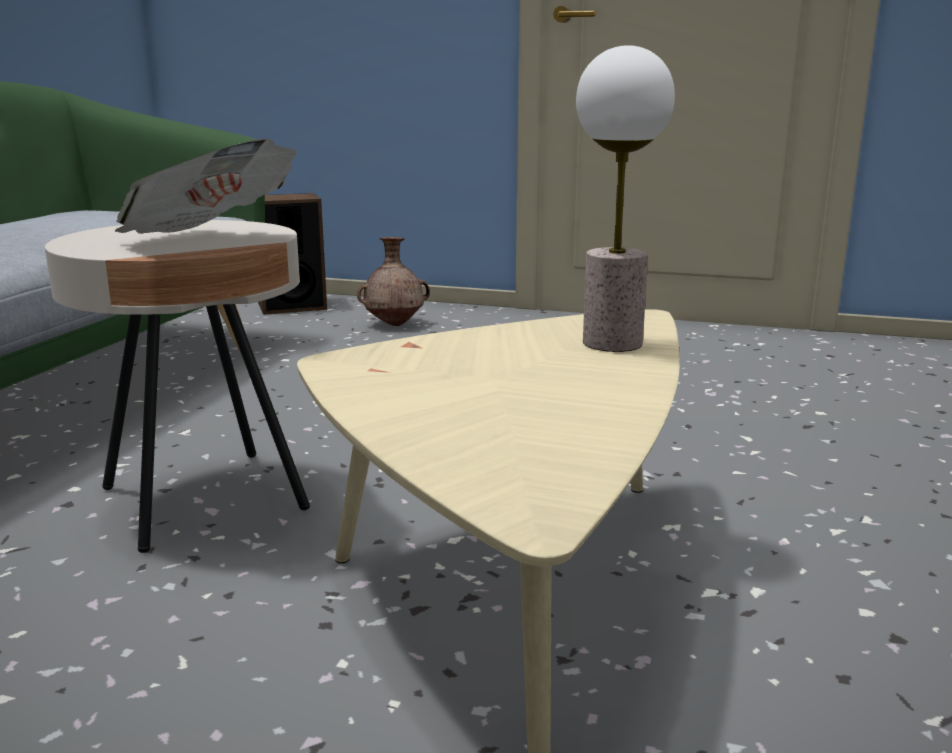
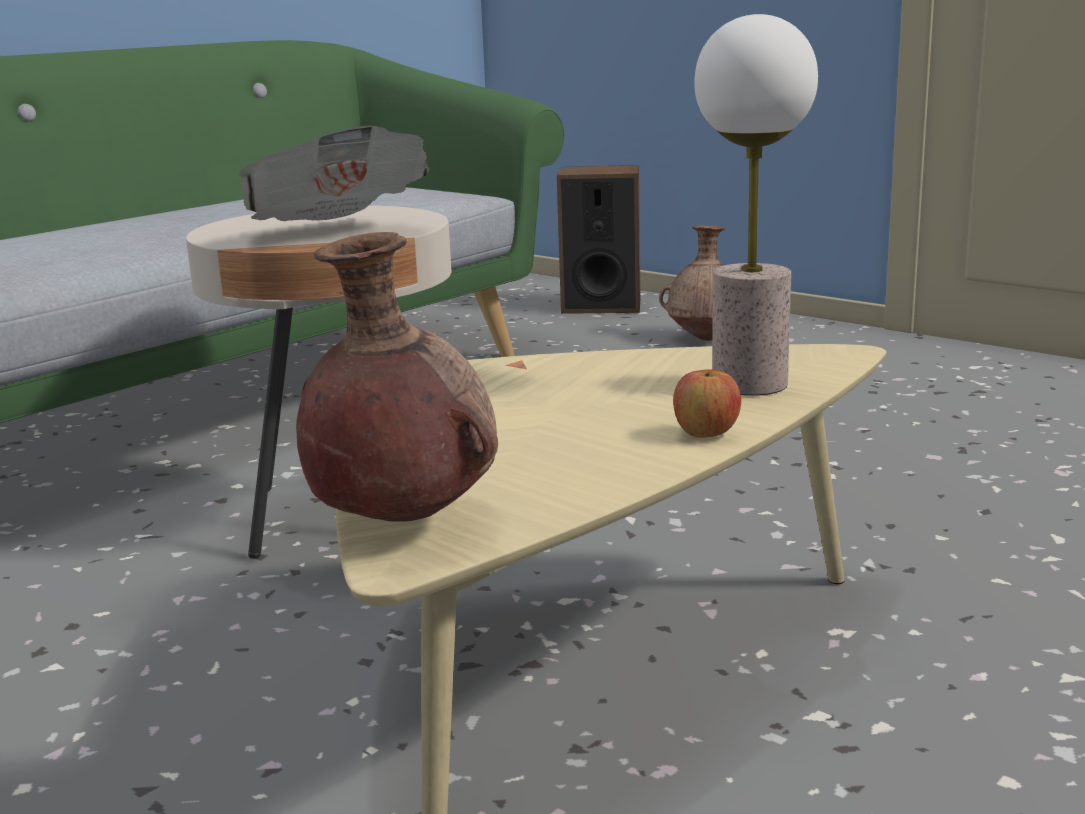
camera: 25 degrees right, 0 degrees up
none -> brown vase [296,232,498,522]
none -> apple [673,369,741,438]

